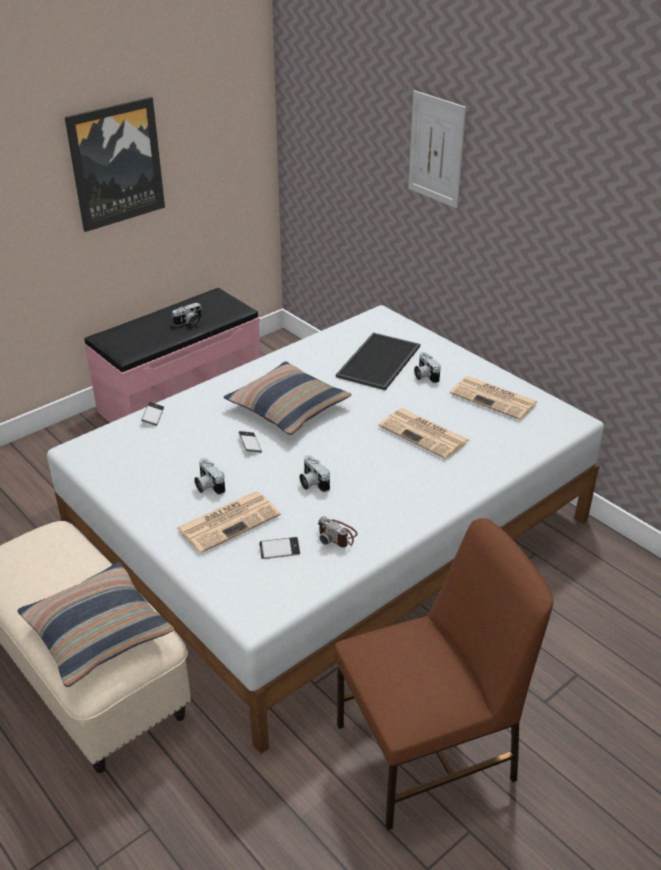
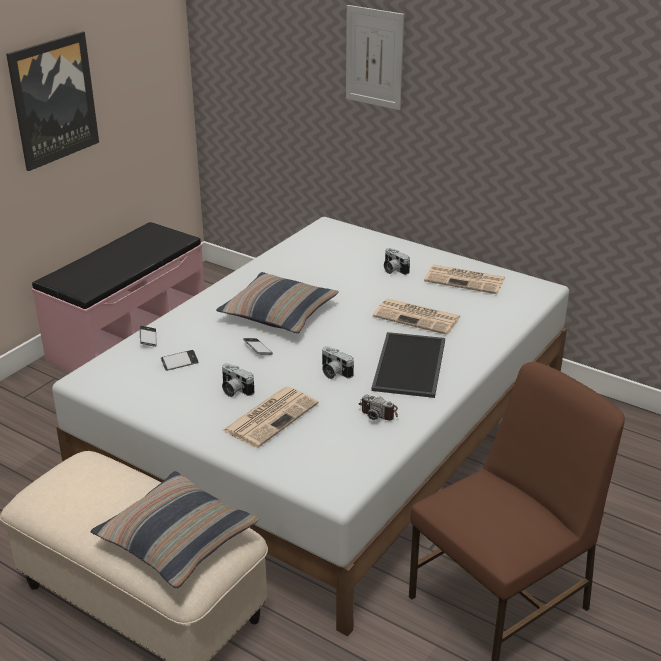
camera: 15 degrees left, 5 degrees down
camera [172,302,202,327] -> none
phone [259,537,300,559] -> phone moved to [161,350,198,371]
tray [336,333,420,390] -> tray moved to [371,332,445,398]

